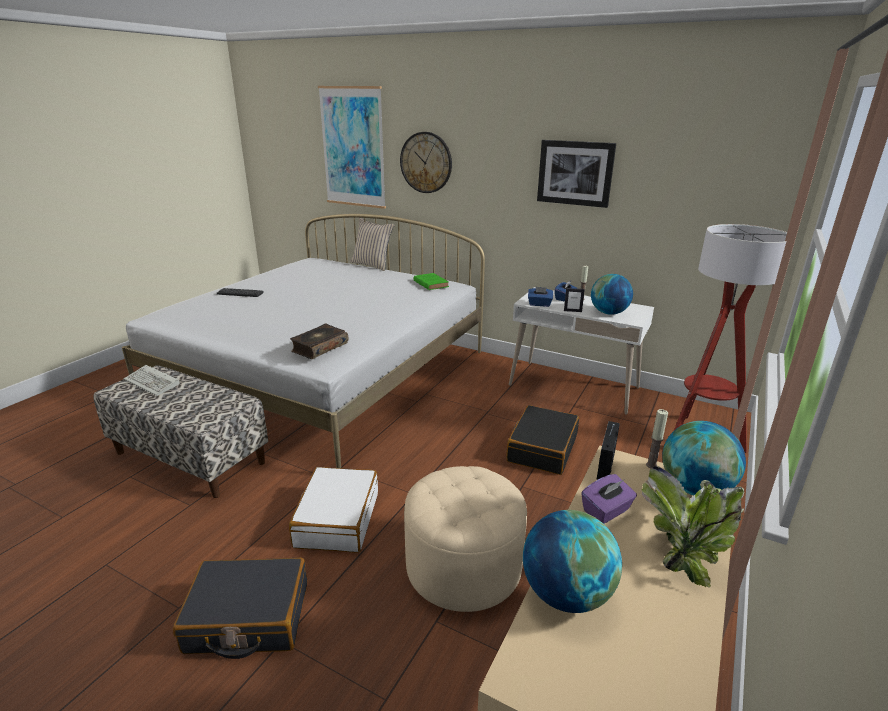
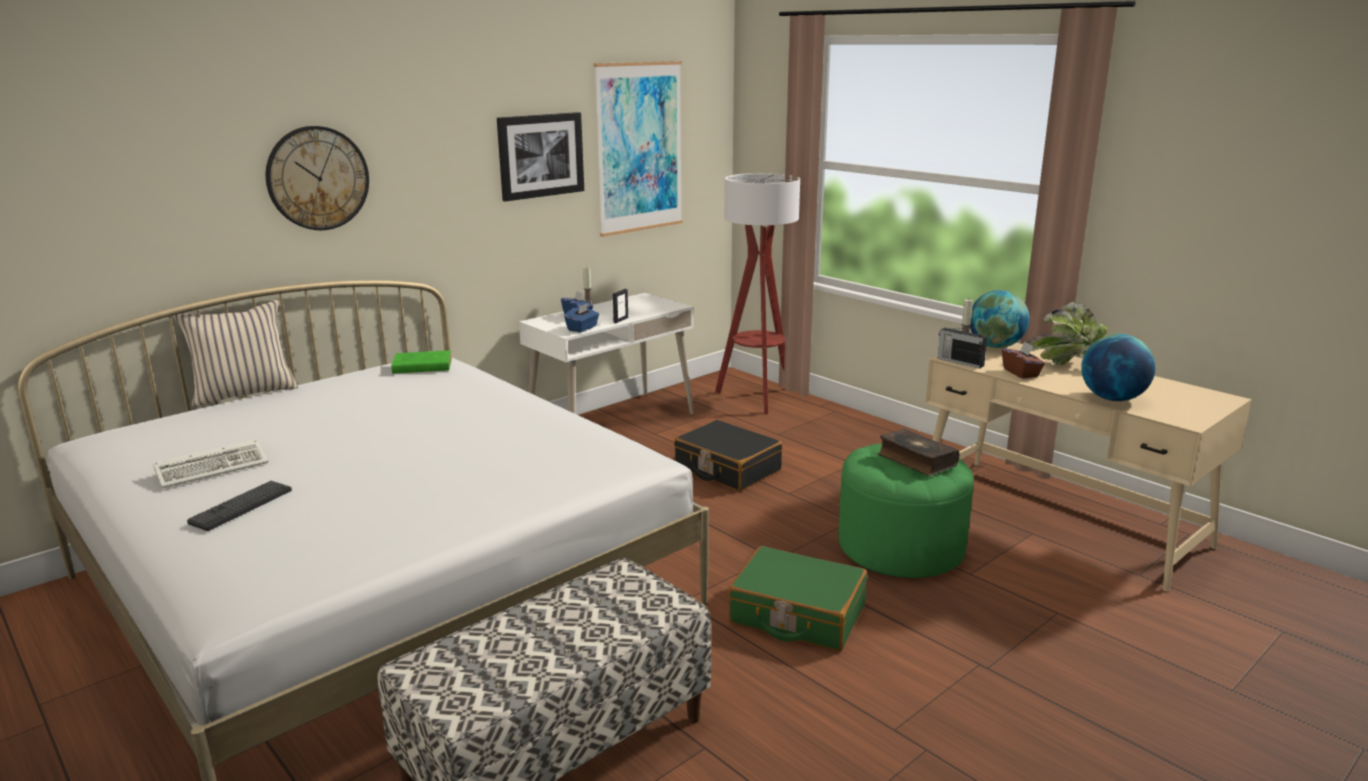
camera: 70 degrees left, 5 degrees down
keyboard [124,365,180,396] -> keyboard moved to [153,439,268,488]
black suitcase [173,557,307,659] -> none
white suitcase [289,467,378,553] -> green suitcase [728,546,867,651]
book [290,324,348,359] -> book moved to [878,429,960,476]
picture [318,86,386,209] -> picture moved to [594,61,683,237]
beige ottoman [404,466,527,612] -> green ottoman [838,443,974,578]
purple tissue box [581,474,637,524] -> brown tissue box [1002,341,1045,379]
globe [591,274,633,315] -> none

